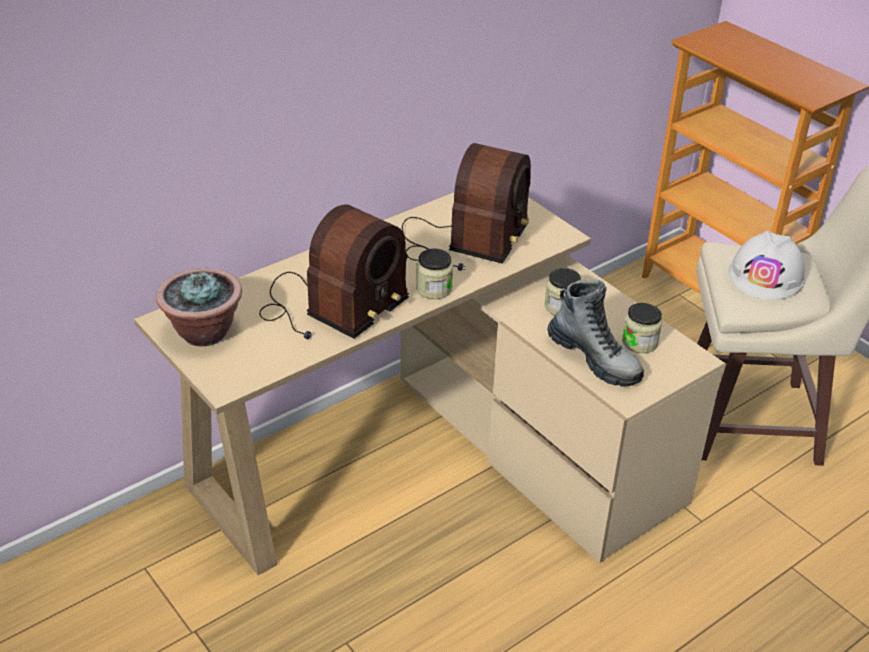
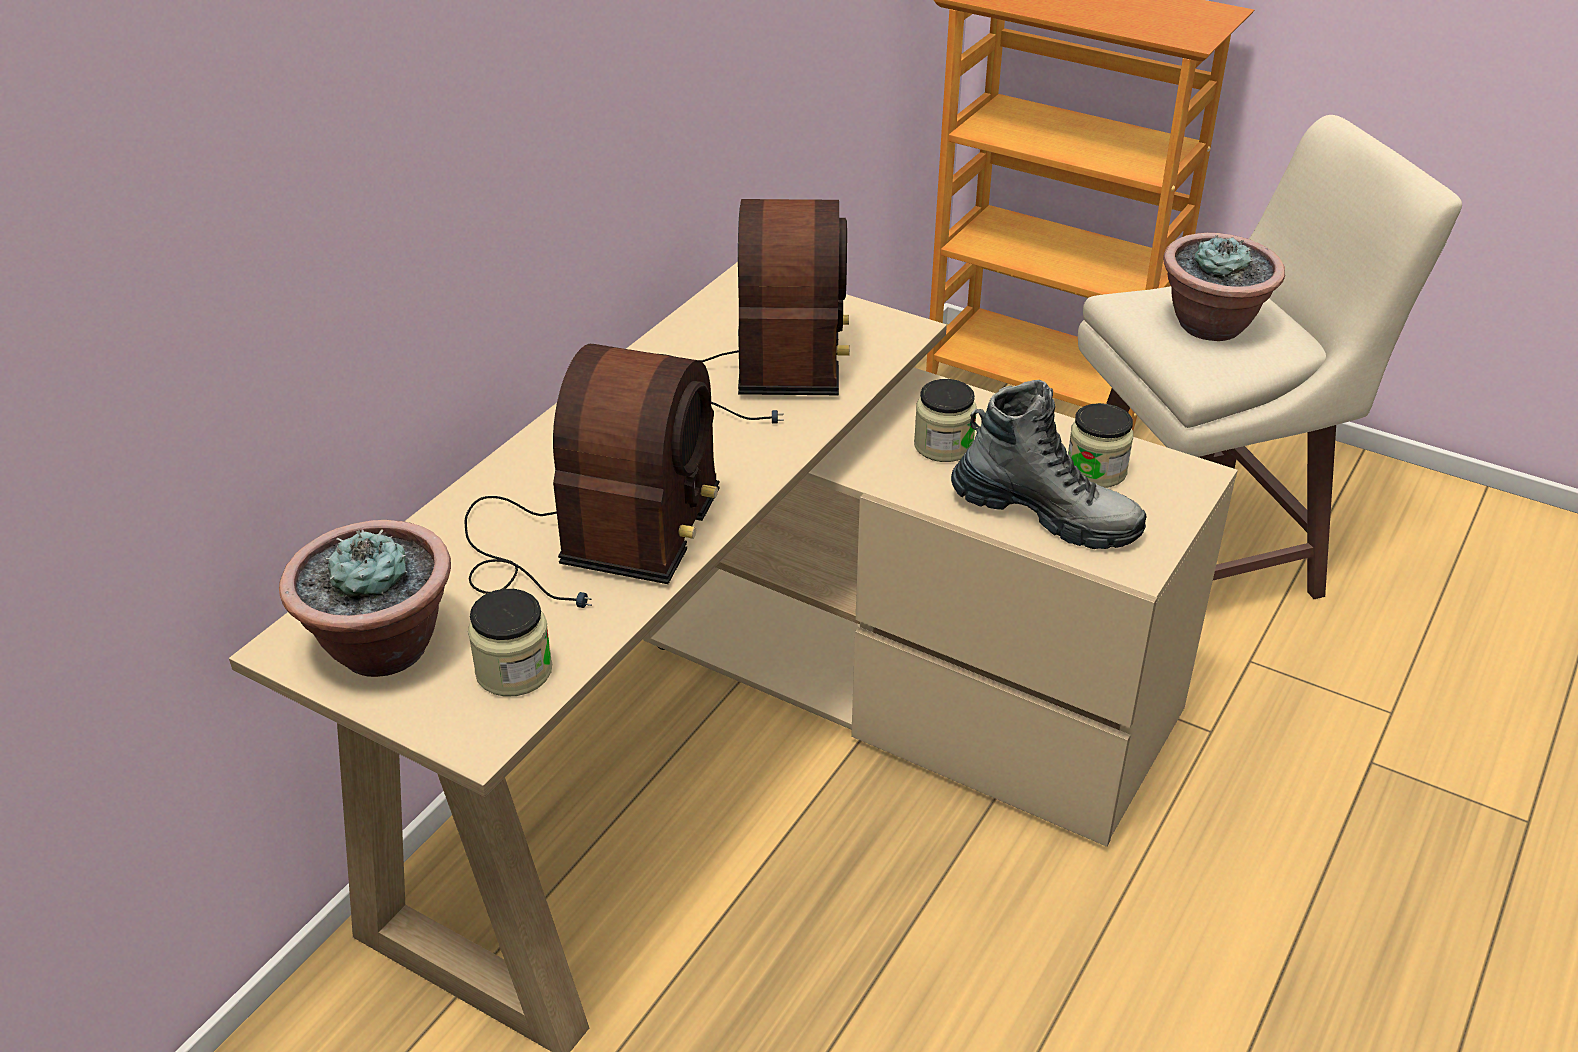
camera: 20 degrees left, 0 degrees up
jar [416,249,453,299] -> jar moved to [468,589,552,697]
white hard hat [728,231,805,300] -> potted plant [1163,233,1285,341]

